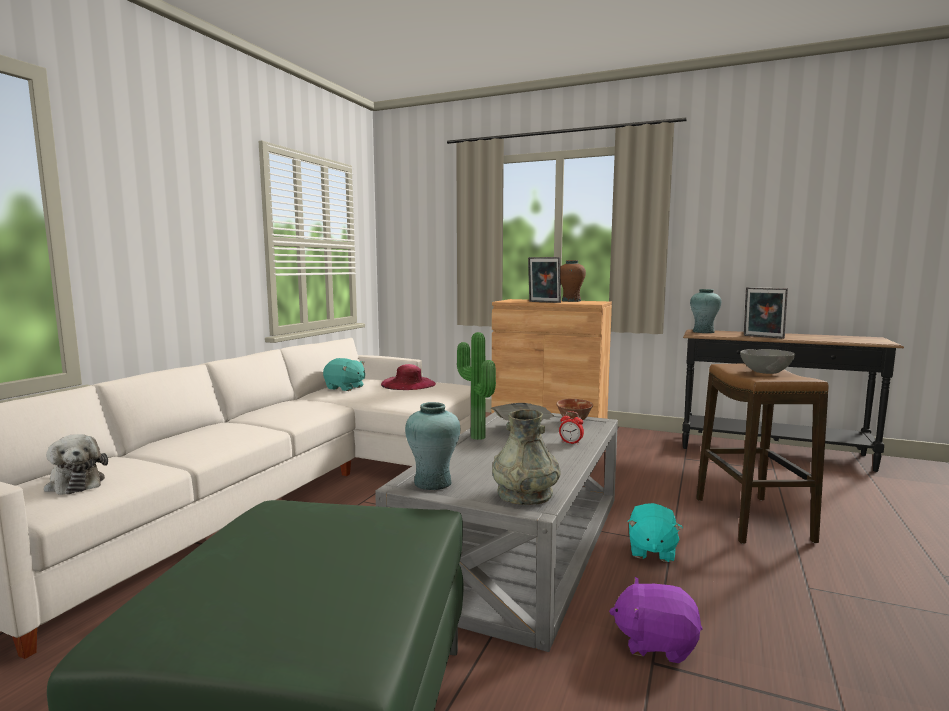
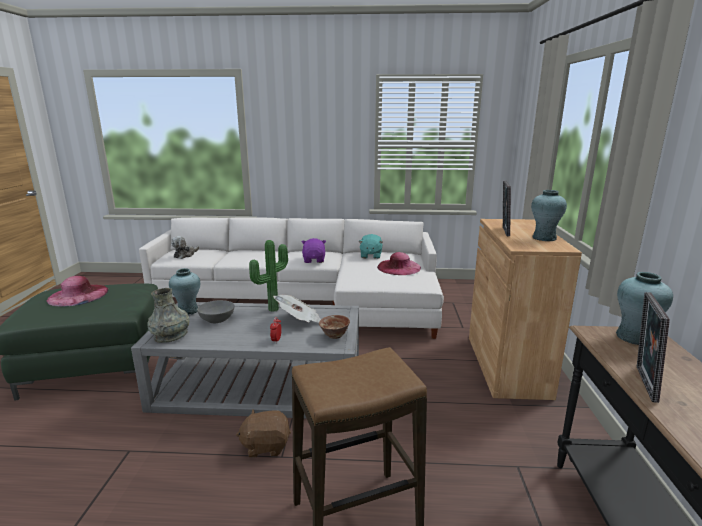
camera: 70 degrees right, 10 degrees up
brown vase [560,260,586,302] -> turquoise vase [531,190,567,241]
purple plush toy [609,577,702,663] -> purple plush toy moved to [301,238,326,263]
turquoise plush toy [627,503,683,562] -> brown plush toy [236,409,291,457]
grey bowl [740,349,795,374] -> grey bowl moved to [197,300,235,323]
none -> pink hat [47,276,108,307]

